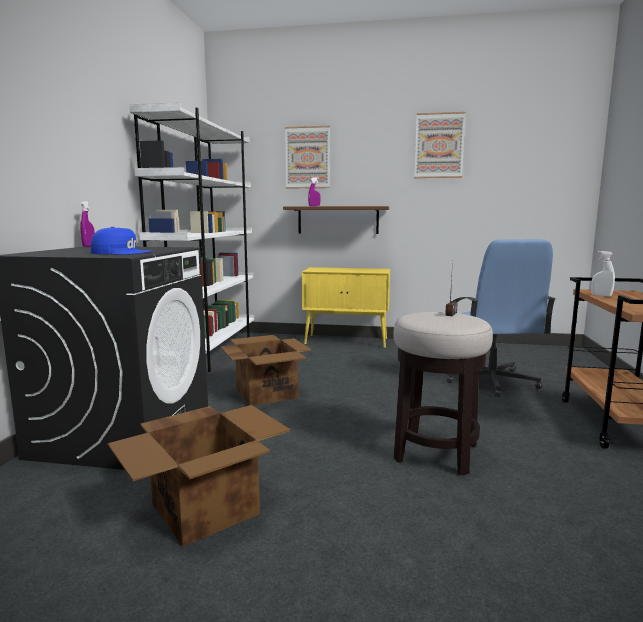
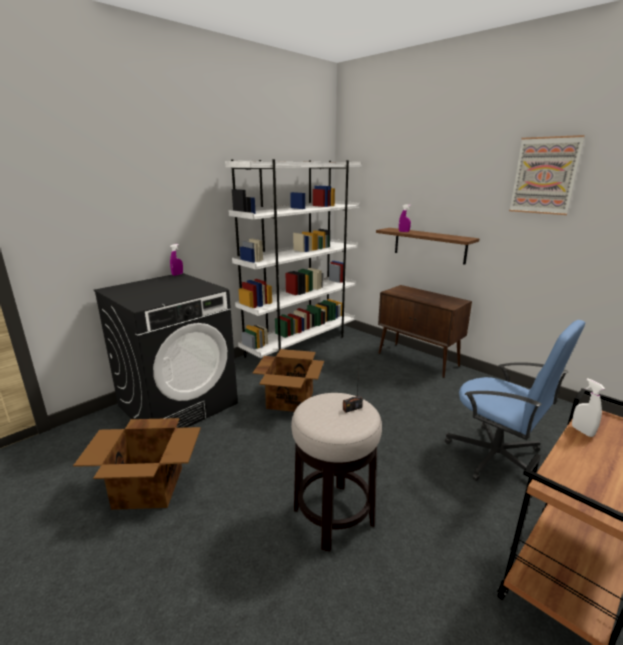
camera: 35 degrees right, 10 degrees up
blue cap [91,227,152,255] -> none
picture [285,126,330,188] -> none
yellow cabinet [302,267,390,348] -> brown cabinet [378,285,472,378]
blue office chair [446,239,555,397] -> blue office chair turned 75 degrees counterclockwise [445,320,585,481]

